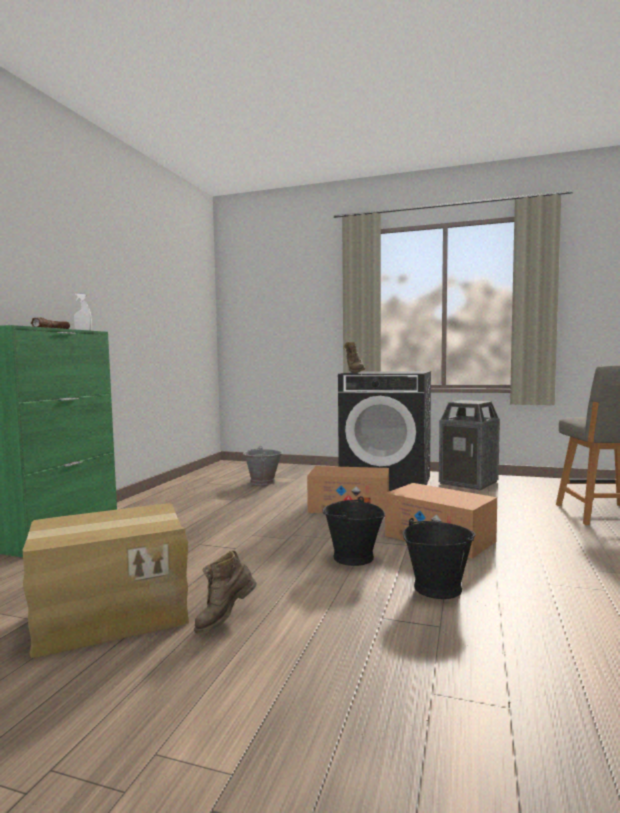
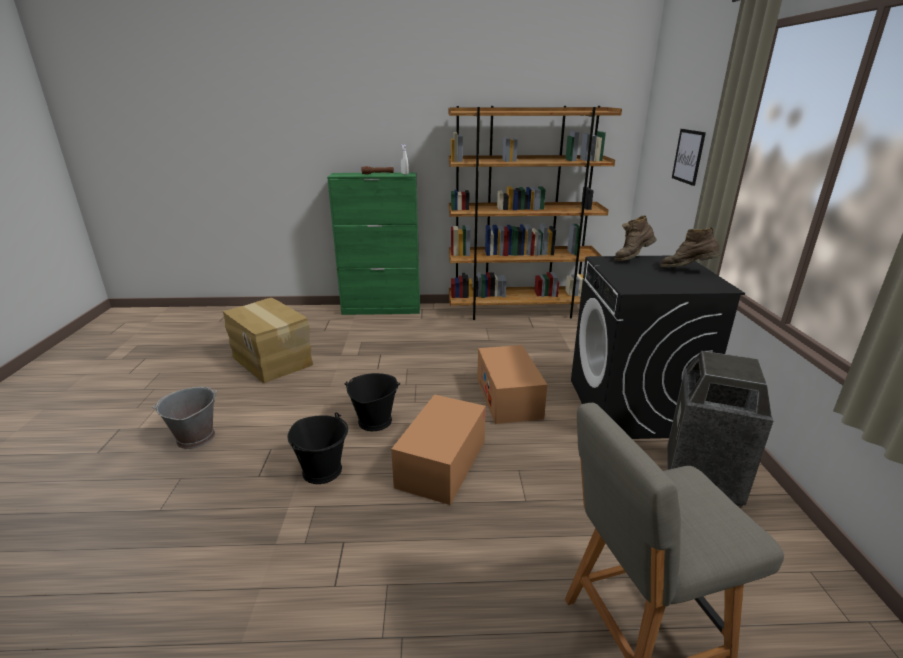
camera: 70 degrees right, 20 degrees up
brown boot [194,550,257,633] -> brown boot moved to [660,227,720,267]
grey bucket [243,446,283,485] -> grey bucket moved to [152,387,217,449]
none -> brown bookcase [448,106,622,320]
none -> picture [672,129,706,186]

